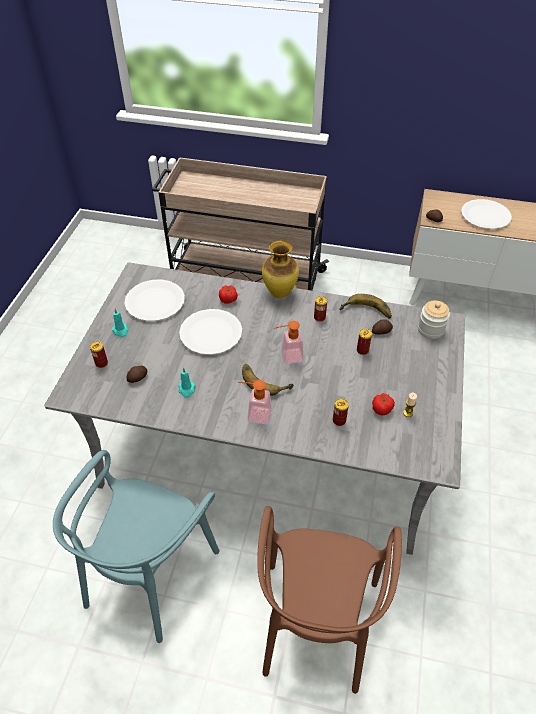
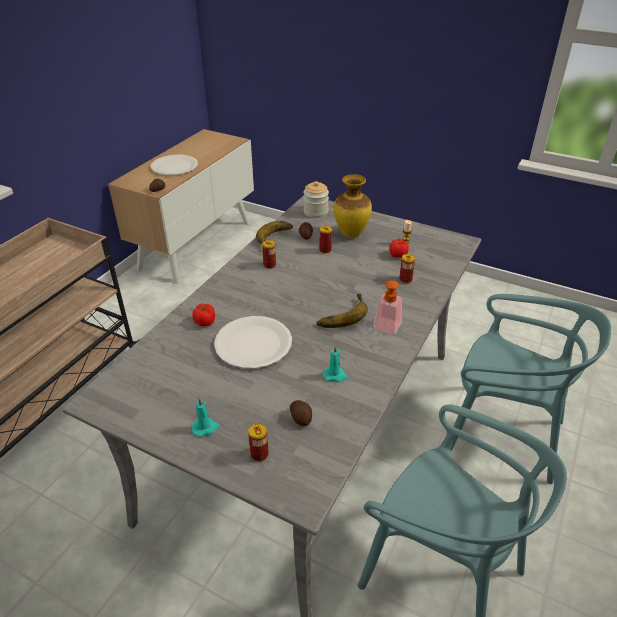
camera: 75 degrees left, 10 degrees down
white plate [124,279,185,321] -> none
brown chair [257,506,402,694] -> turquoise chair [451,294,611,484]
vase [262,240,299,298] -> vase moved to [334,174,372,238]
soap dispenser [274,321,304,364] -> none

